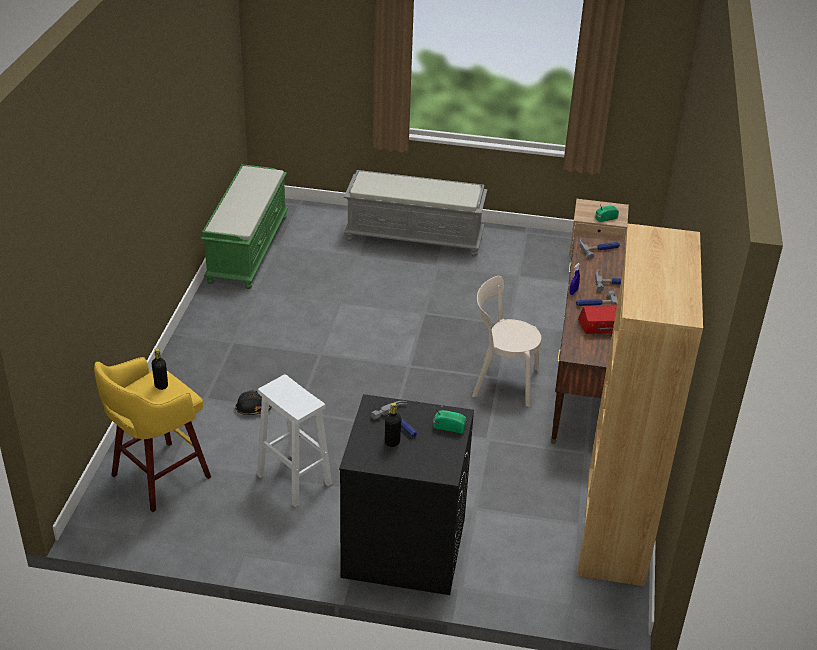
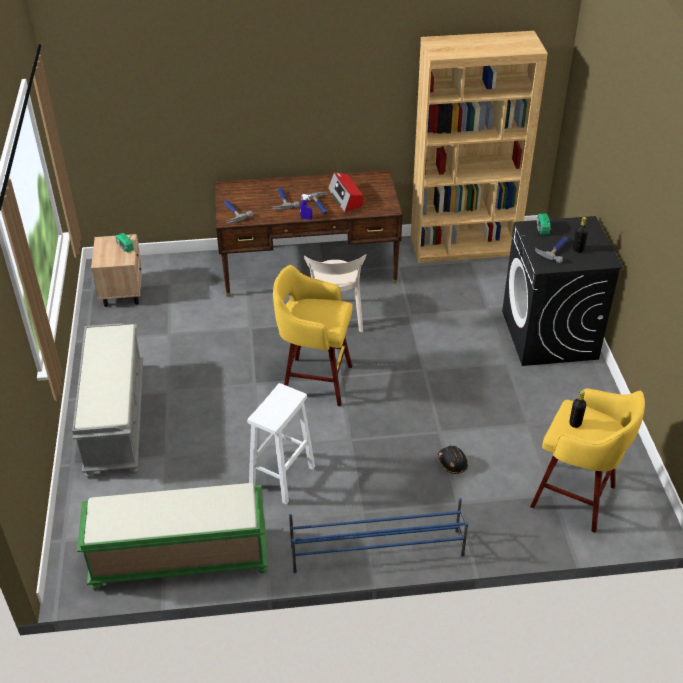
camera: 105 degrees left, 5 degrees up
white stool [257,374,332,507] -> white stool moved to [247,383,315,505]
none -> yellow stool [273,265,352,406]
none -> blue shoe rack [289,498,468,573]

